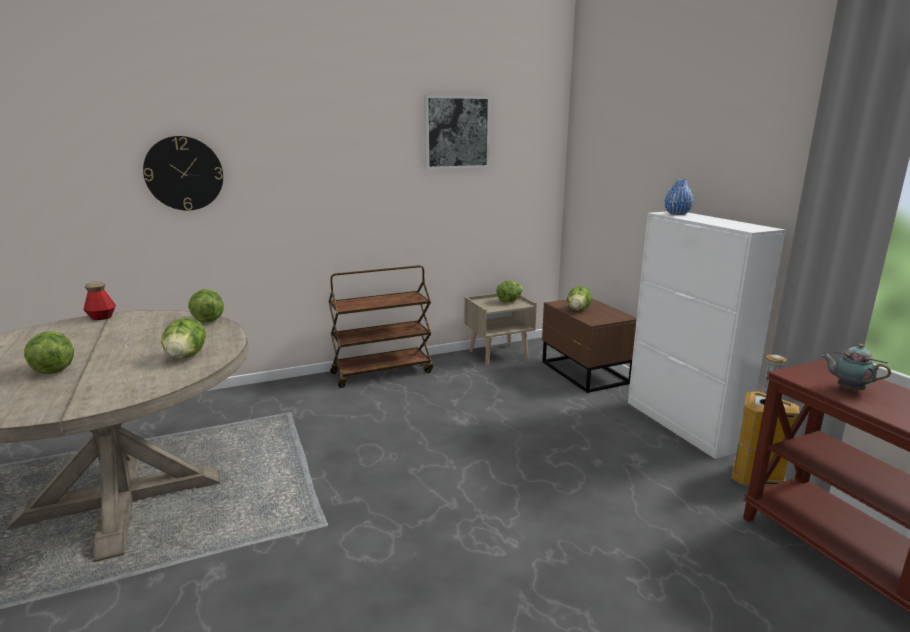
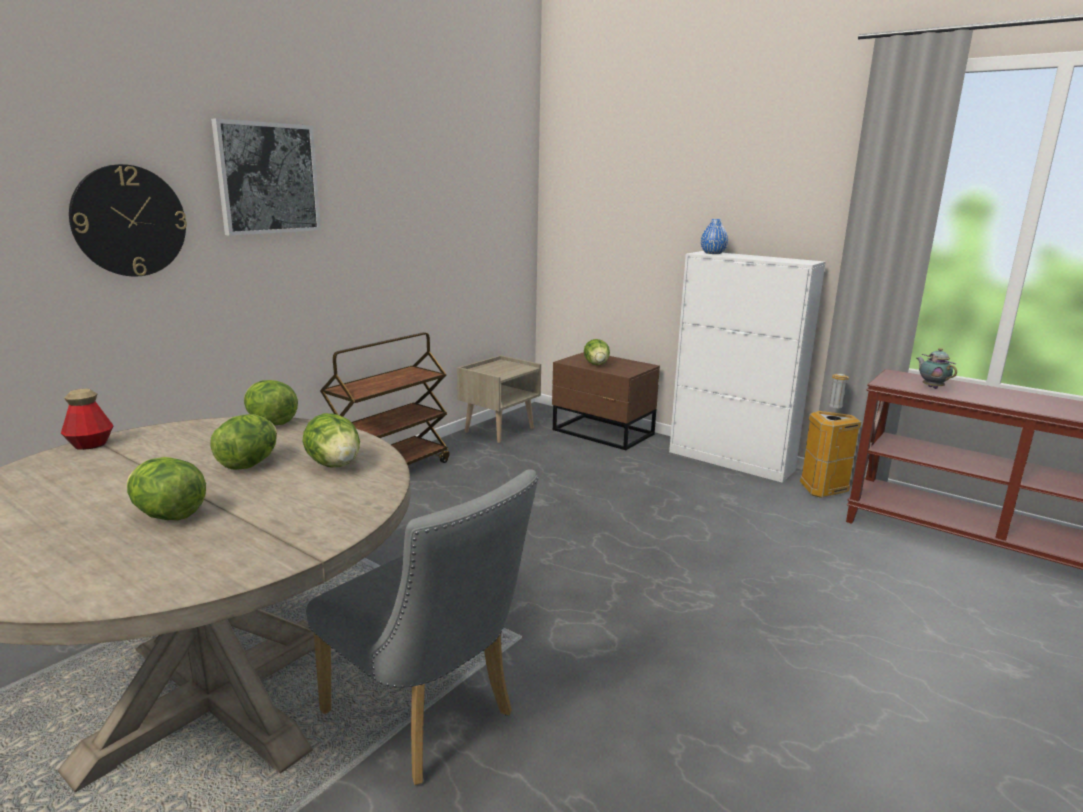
camera: 30 degrees left, 0 degrees up
picture [424,95,490,169] -> picture moved to [211,118,321,236]
lettuce [496,281,522,302] -> lettuce moved to [210,414,277,470]
teapot [821,344,891,392] -> teapot turned 60 degrees clockwise [917,348,957,389]
none -> grey chair [306,469,538,785]

